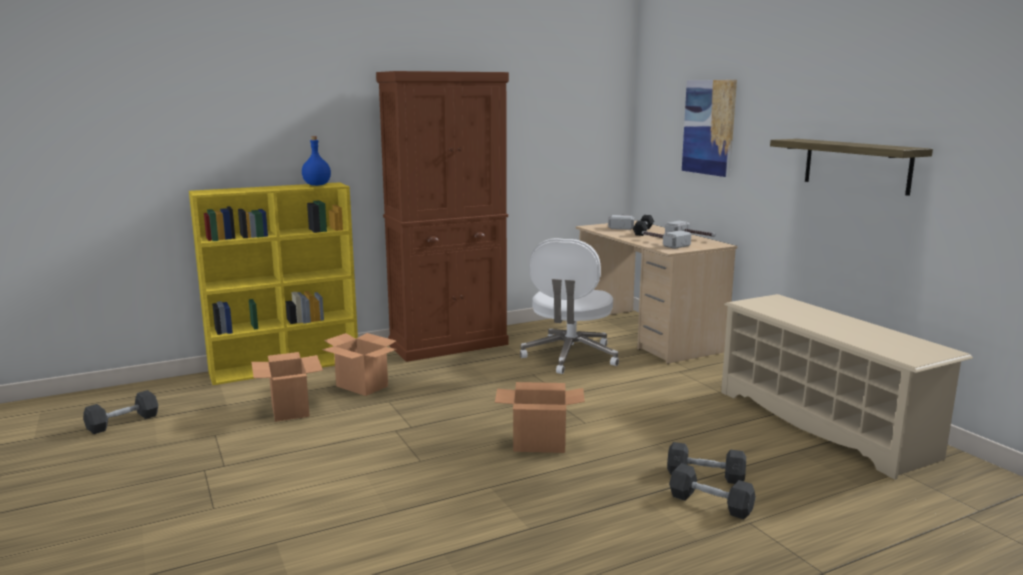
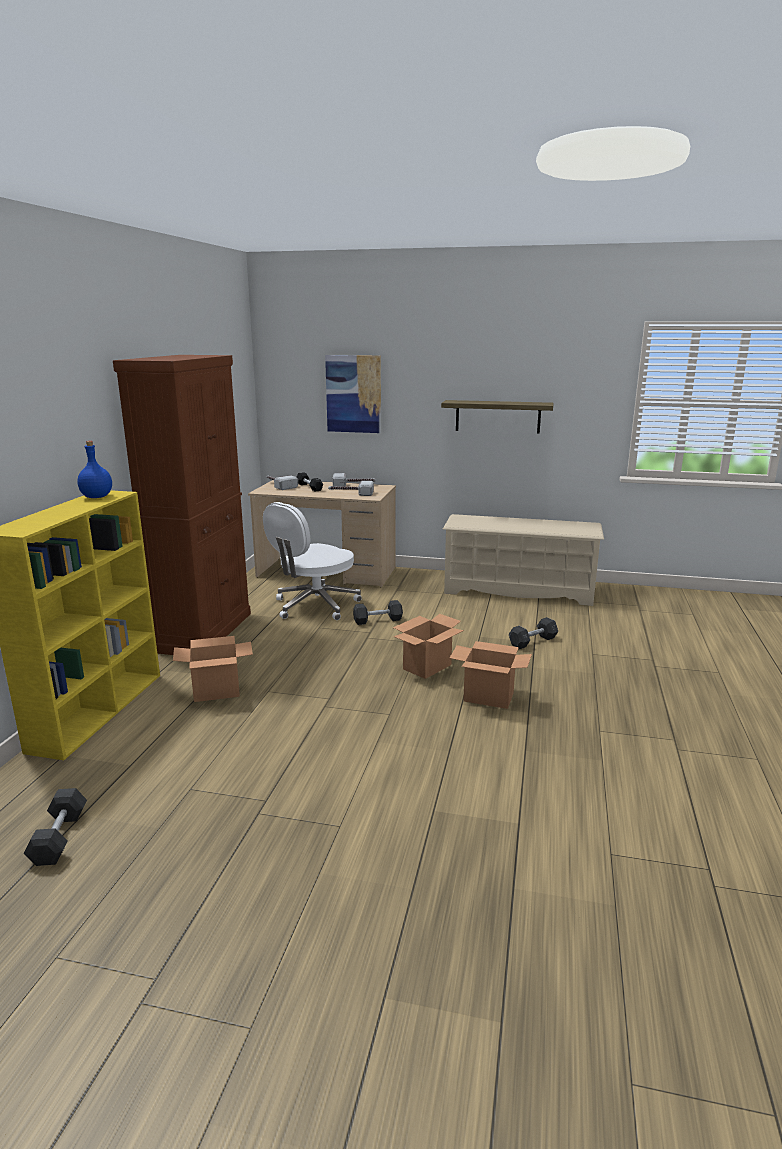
camera: 50 degrees left, 5 degrees up
cardboard box [251,352,323,422] -> cardboard box moved to [450,641,532,709]
white office chair [520,238,619,374] -> white office chair turned 75 degrees clockwise [263,502,362,620]
grey dumbbell [669,463,756,519] -> grey dumbbell moved to [353,600,403,625]

